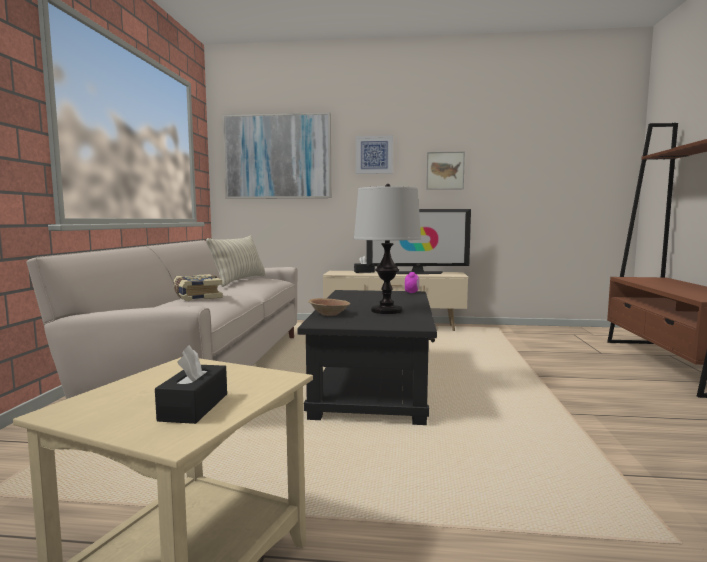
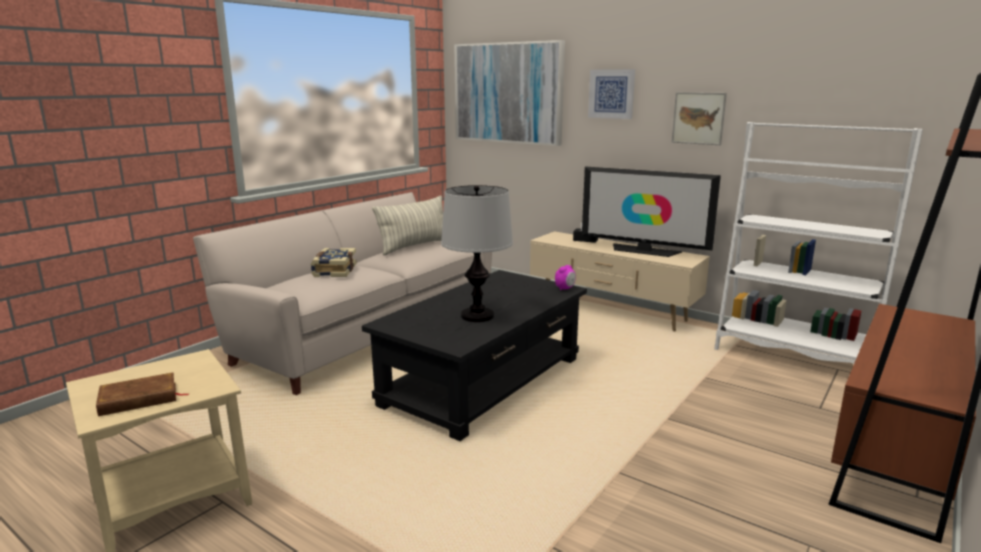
camera: 30 degrees right, 10 degrees up
black tissue box [155,345,227,424] -> brown book [96,372,190,416]
brown bowl [308,298,350,316] -> none
none -> white bookcase [714,122,923,364]

